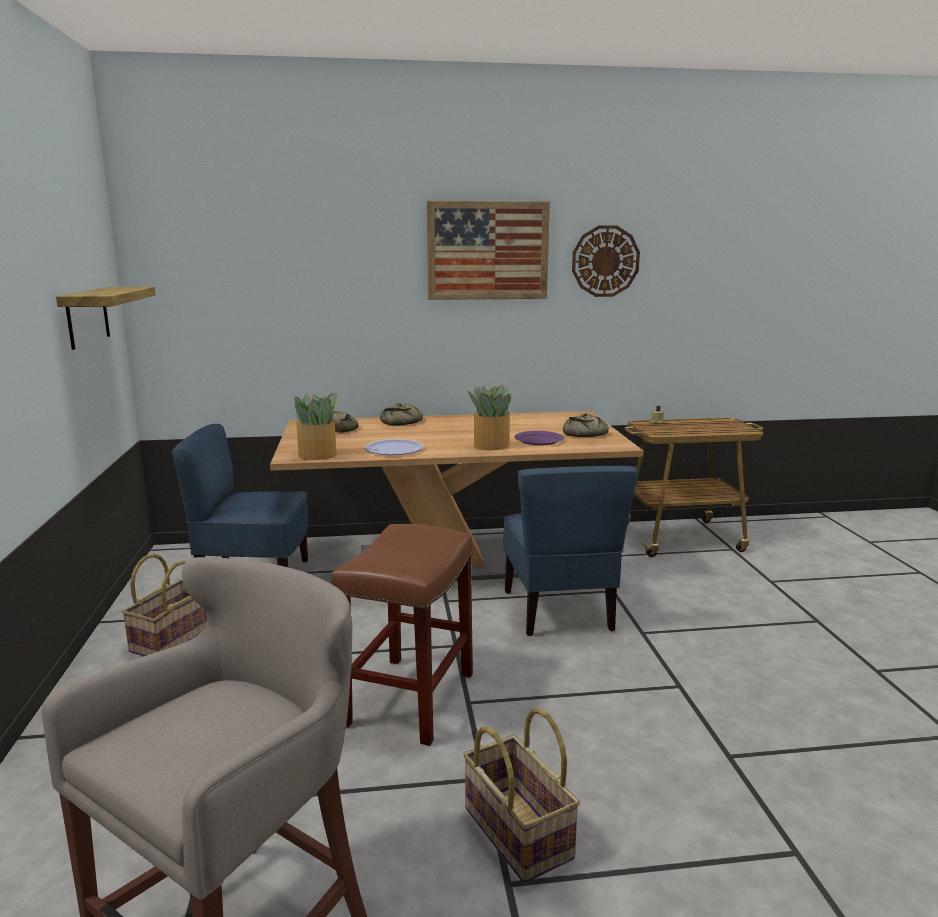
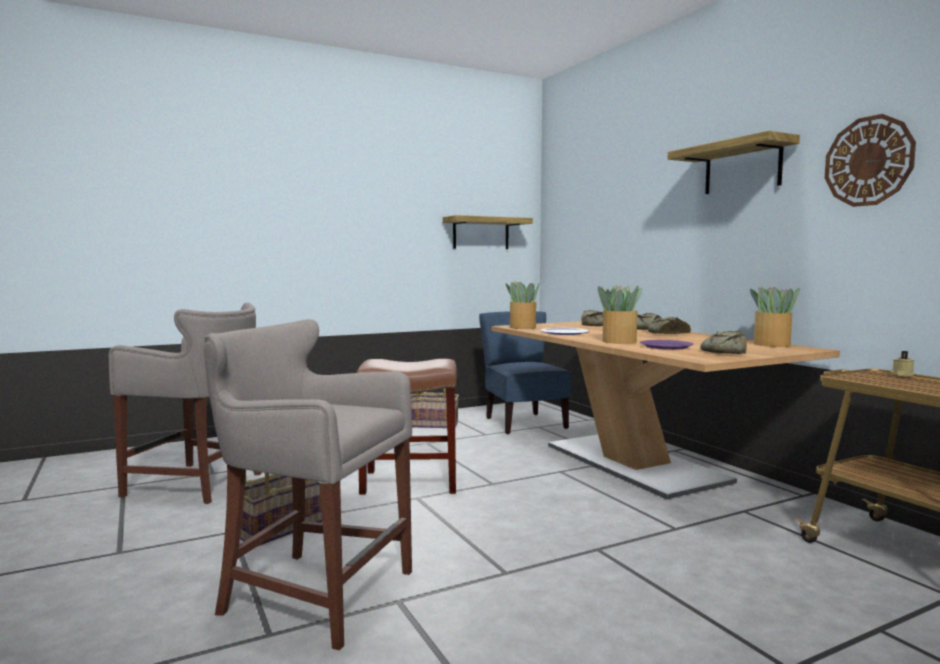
camera: 70 degrees right, 10 degrees down
picture [427,201,550,300] -> shelf [667,131,800,194]
blue chair [504,466,638,636] -> none
none -> grey stool [204,319,412,650]
none -> bread [648,317,691,334]
none -> potted plant [750,286,800,347]

